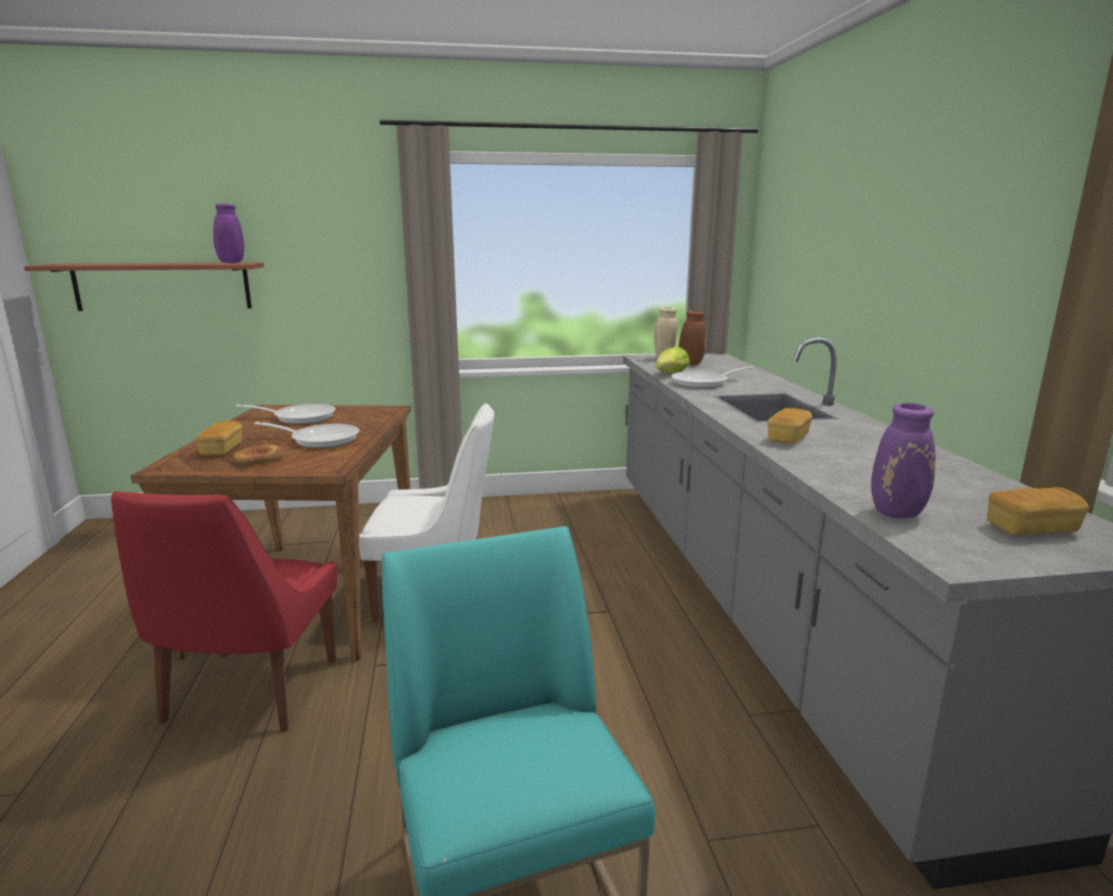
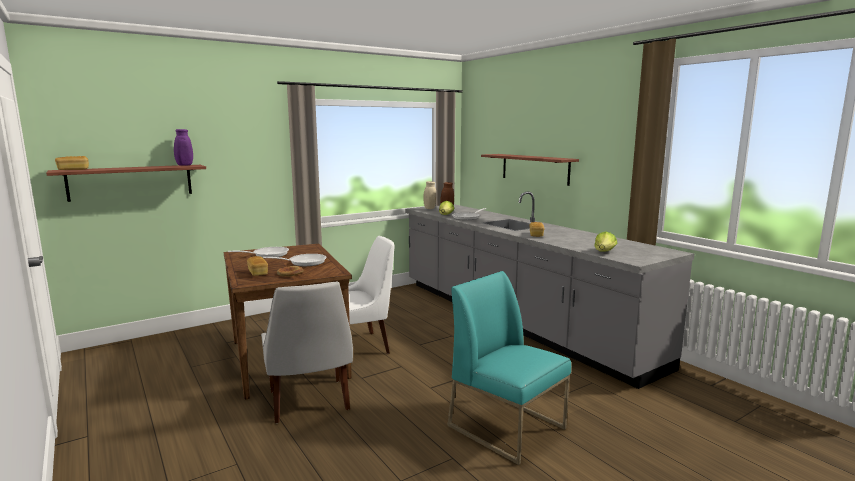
camera: 25 degrees left, 5 degrees down
red chair [111,491,337,732] -> white chair [261,281,353,423]
purple vase [871,403,936,518] -> lettuce [594,231,617,252]
bread [987,487,1089,535] -> bread moved to [55,156,89,170]
none -> shelf [481,154,579,186]

